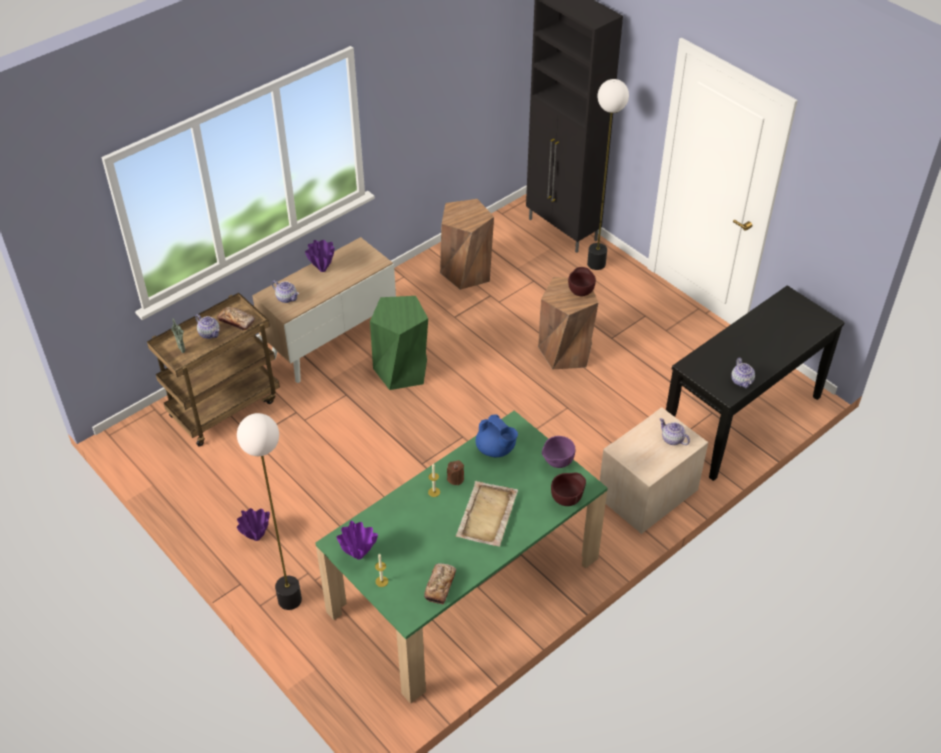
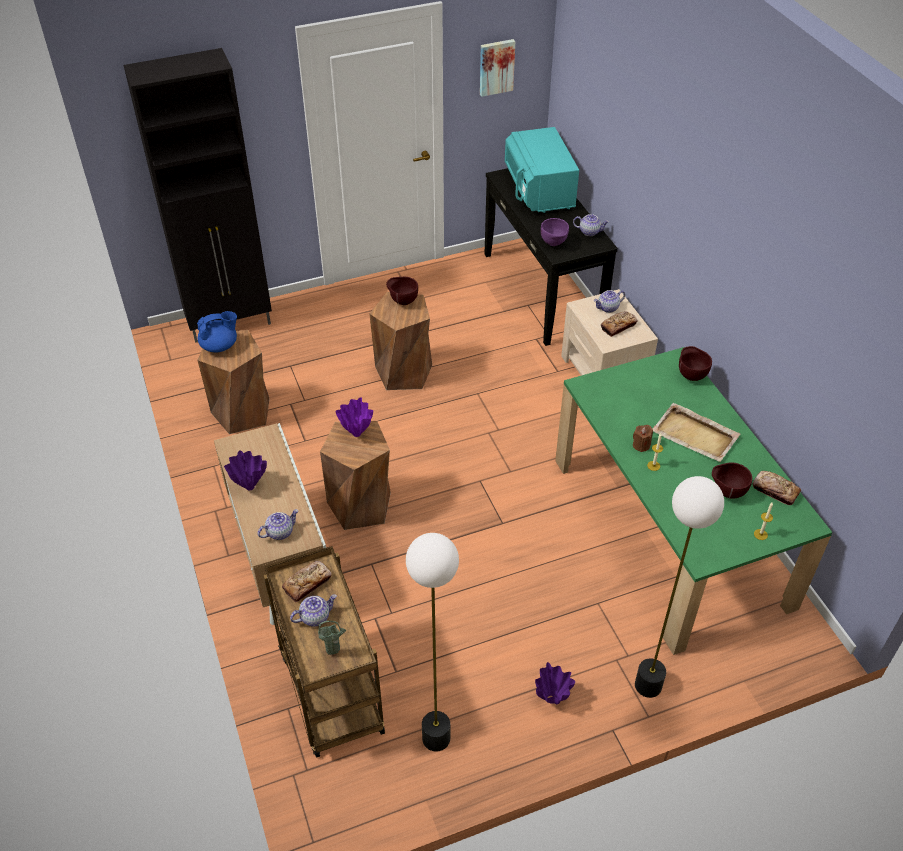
camera: 70 degrees left, 0 degrees up
purple vase [337,521,378,559] -> purple vase moved to [335,397,373,437]
green stool [370,296,428,390] -> brown stool [320,421,391,530]
blue teapot [476,414,518,457] -> blue teapot moved to [197,311,237,353]
purple bowl [542,436,575,468] -> purple bowl moved to [541,218,569,246]
floor lamp [587,79,629,270] -> floor lamp moved to [406,533,459,751]
none -> picture [480,39,515,97]
none -> turquoise microwave [505,127,579,213]
none -> bread [601,311,638,337]
none -> brown bowl [712,462,752,499]

